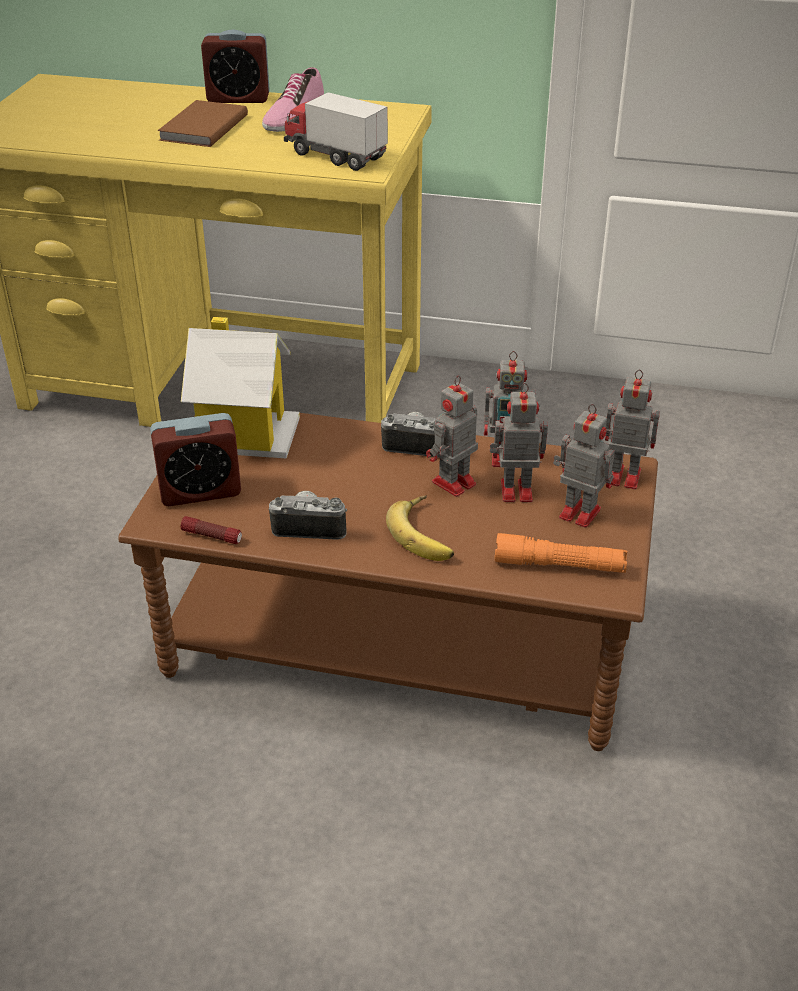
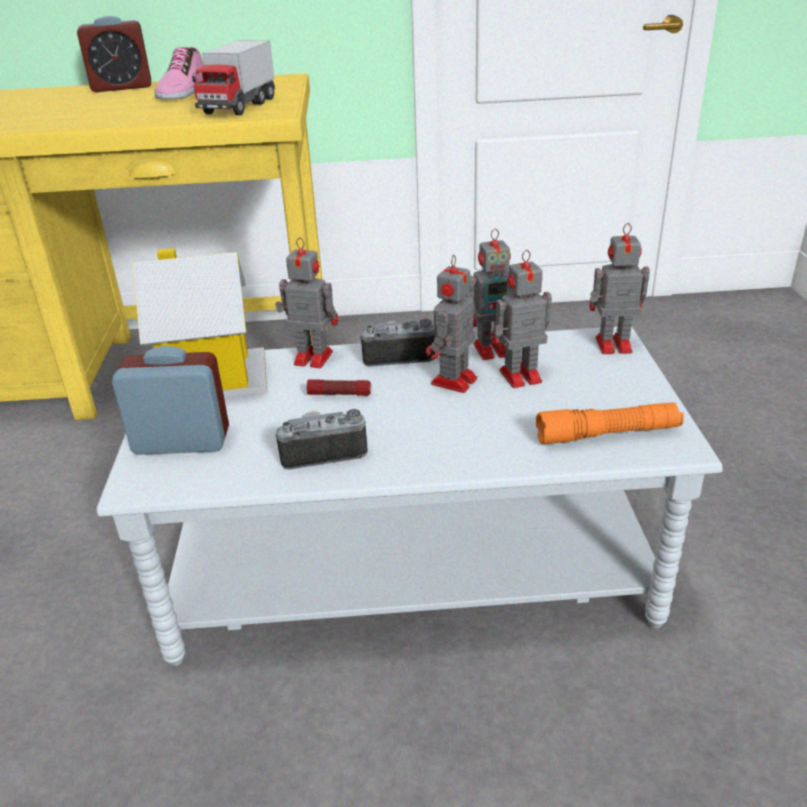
camera: 15 degrees left, 5 degrees down
brown coffee table [118,413,658,751] -> grey coffee table [96,326,723,666]
alarm clock [150,413,241,506] -> alarm clock turned 150 degrees counterclockwise [112,346,229,455]
brown book [158,100,248,147] -> none
flashlight [181,516,242,544] -> flashlight moved to [307,379,371,396]
toy truck [284,92,388,171] -> toy truck turned 90 degrees counterclockwise [192,40,275,115]
banana [386,495,454,561] -> none
toy robot [553,404,615,528] -> toy robot moved to [275,237,338,368]

